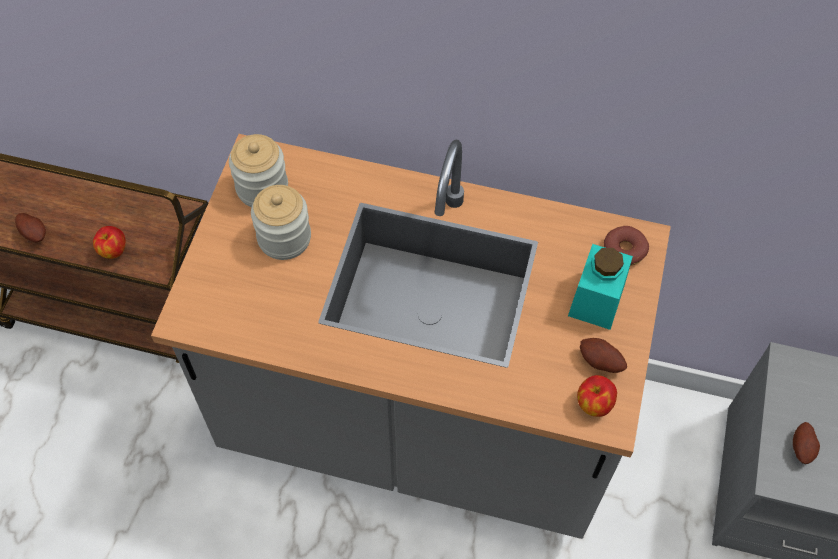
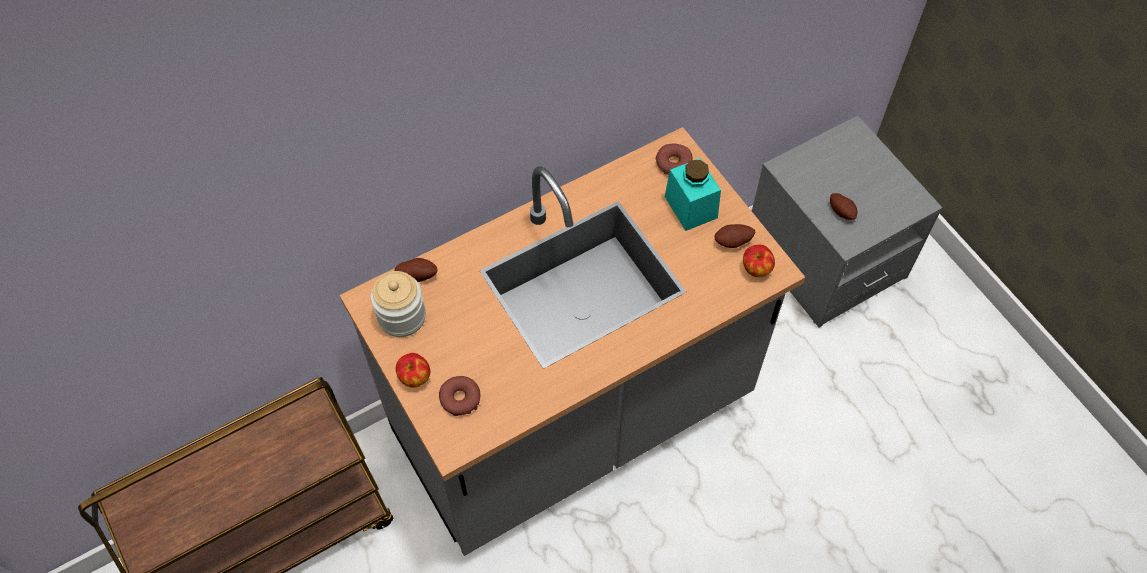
camera: 45 degrees left, 0 degrees up
potato [15,213,46,242] -> potato moved to [394,258,438,282]
apple [93,226,126,259] -> apple moved to [396,353,430,388]
jar [251,185,311,260] -> none
none -> donut [439,376,480,416]

